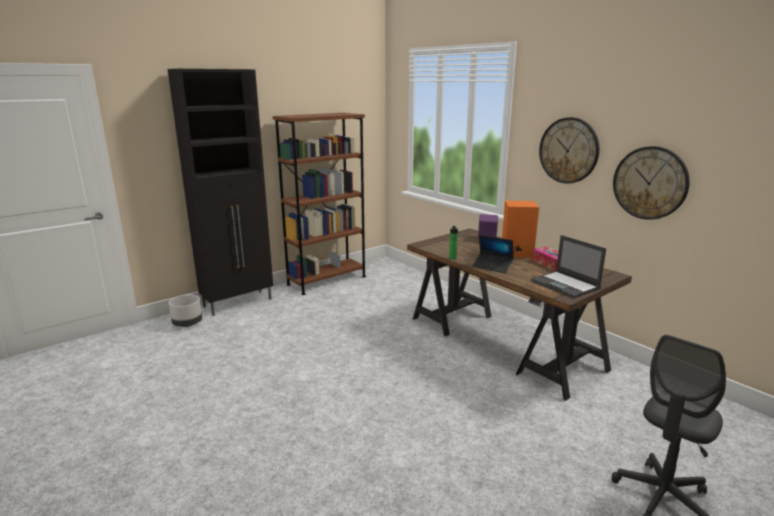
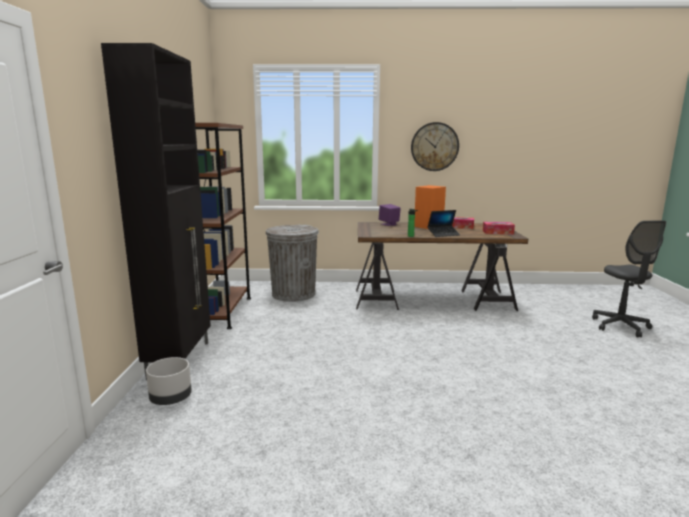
camera: 50 degrees left, 5 degrees down
laptop [531,235,606,298] -> tissue box [483,222,515,234]
wall clock [613,146,690,220] -> none
none -> grey trash can [265,225,319,302]

